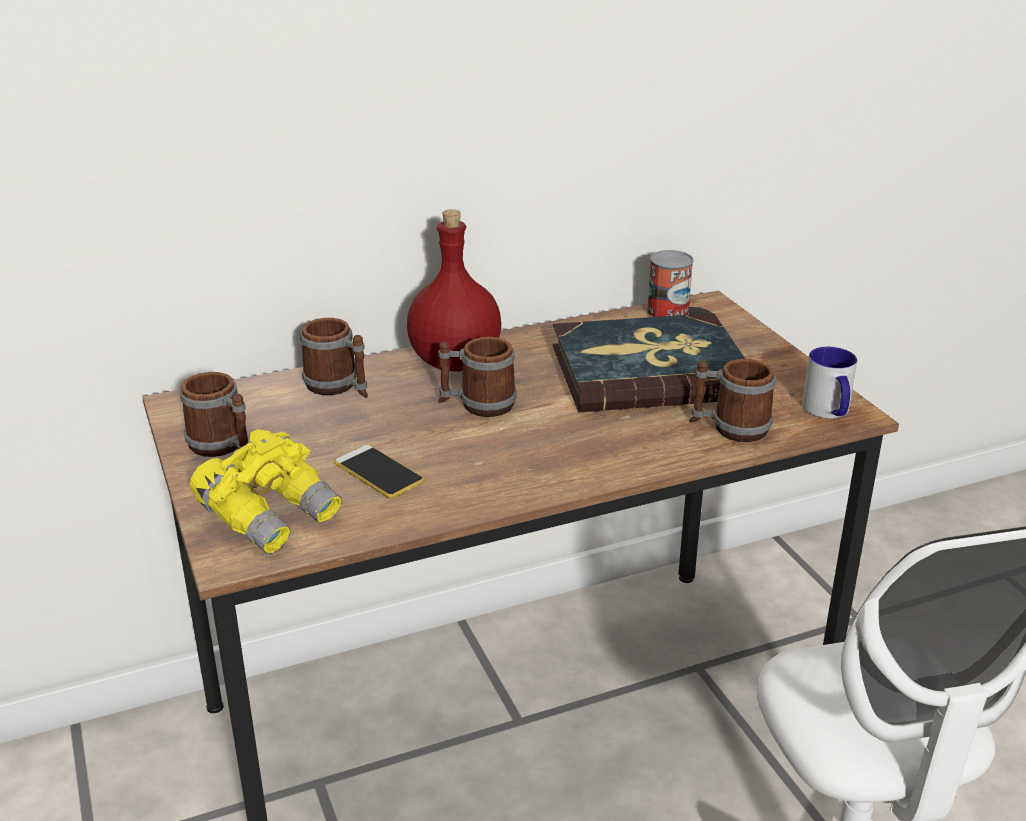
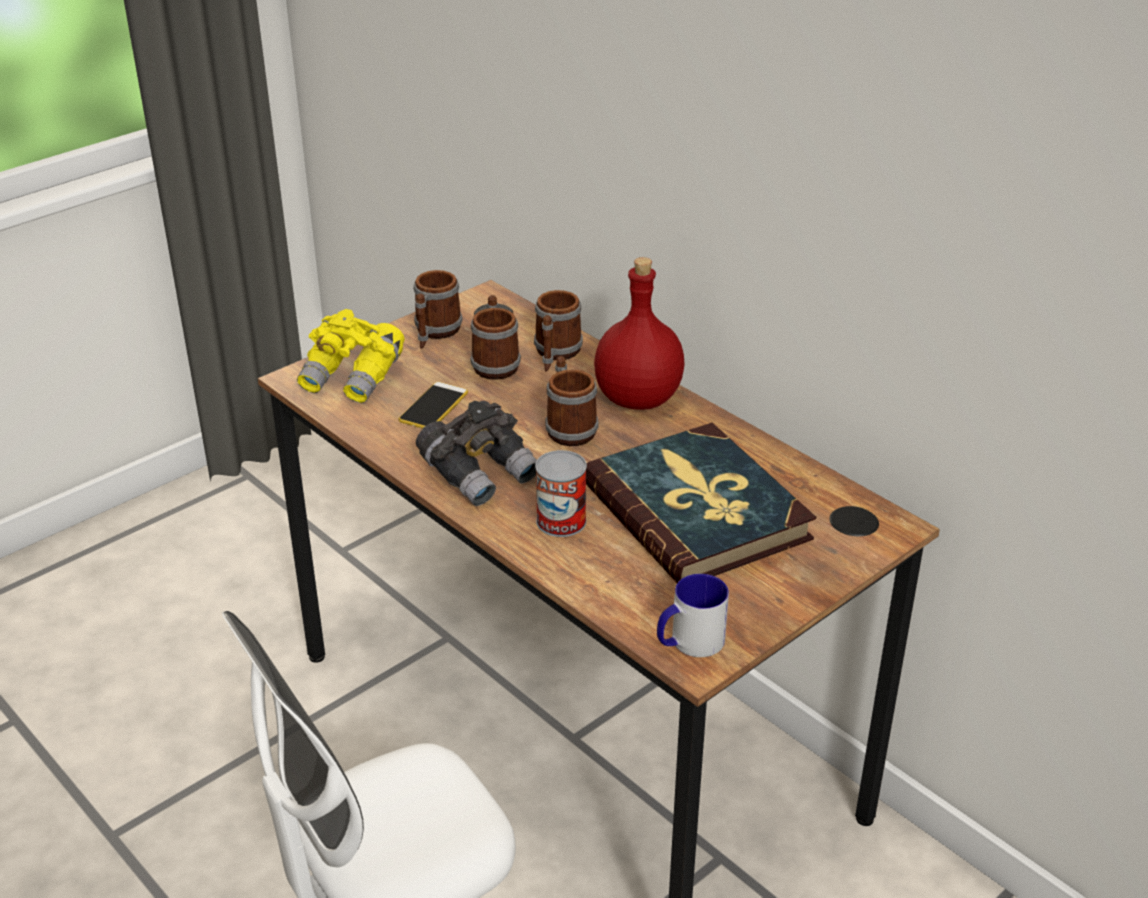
camera: 70 degrees right, 5 degrees up
can [647,250,694,317] -> can moved to [535,450,587,537]
mug [689,359,776,442] -> mug moved to [470,295,521,380]
none -> grey binoculars [416,401,537,506]

